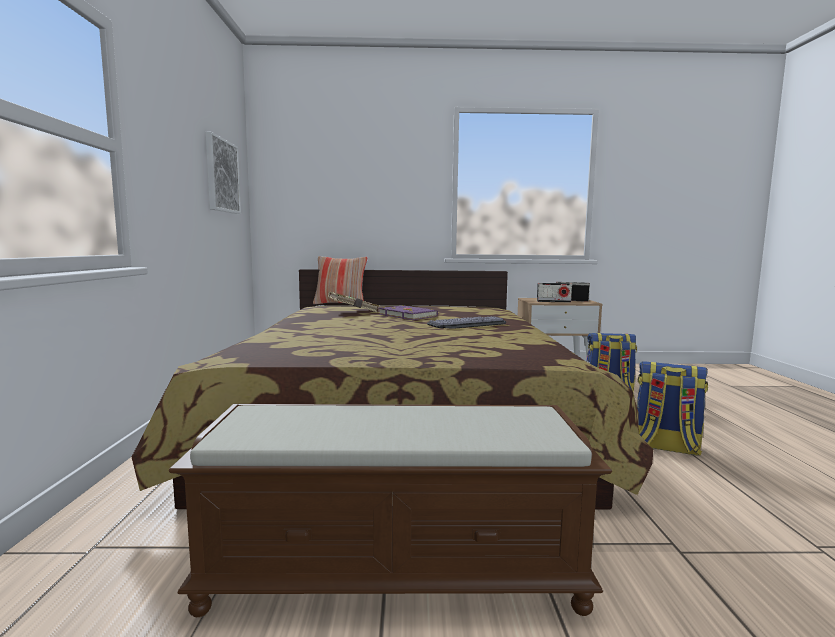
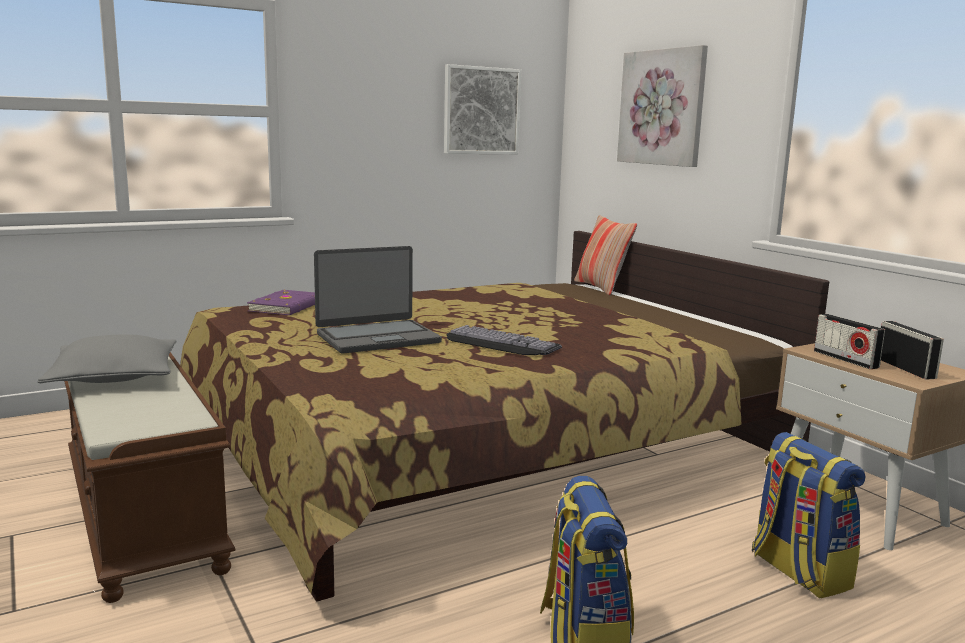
camera: 60 degrees right, 5 degrees up
beige book [328,292,379,312] -> none
purple book [379,305,438,320] -> purple book moved to [247,290,315,315]
none -> grey pillow [38,334,176,383]
none -> laptop [314,246,442,354]
none -> picture [617,45,708,167]

